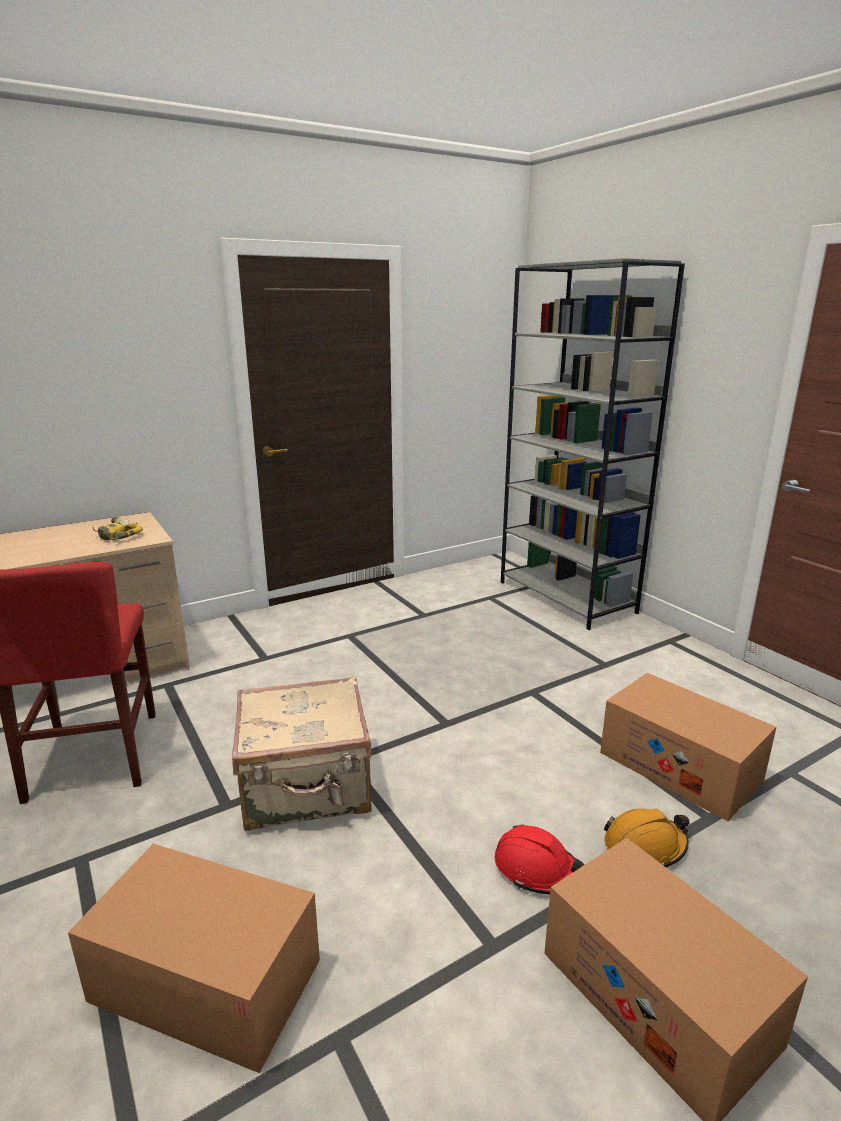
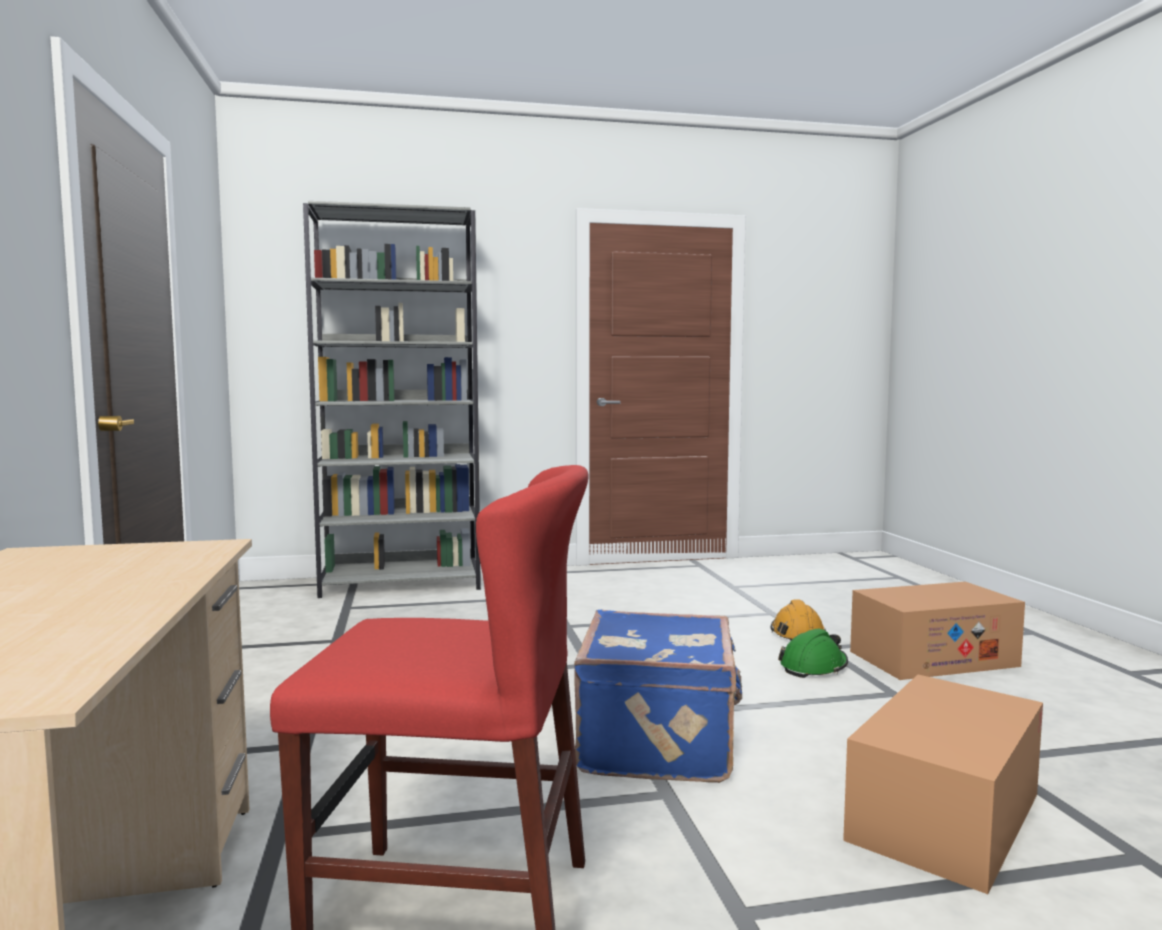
camera: 70 degrees left, 15 degrees down
power drill [93,517,143,540] -> none
beige suitcase [232,676,372,831] -> blue suitcase [574,610,742,783]
red hard hat [495,824,585,894] -> green hard hat [778,629,848,678]
cardboard box [600,673,776,821] -> none

